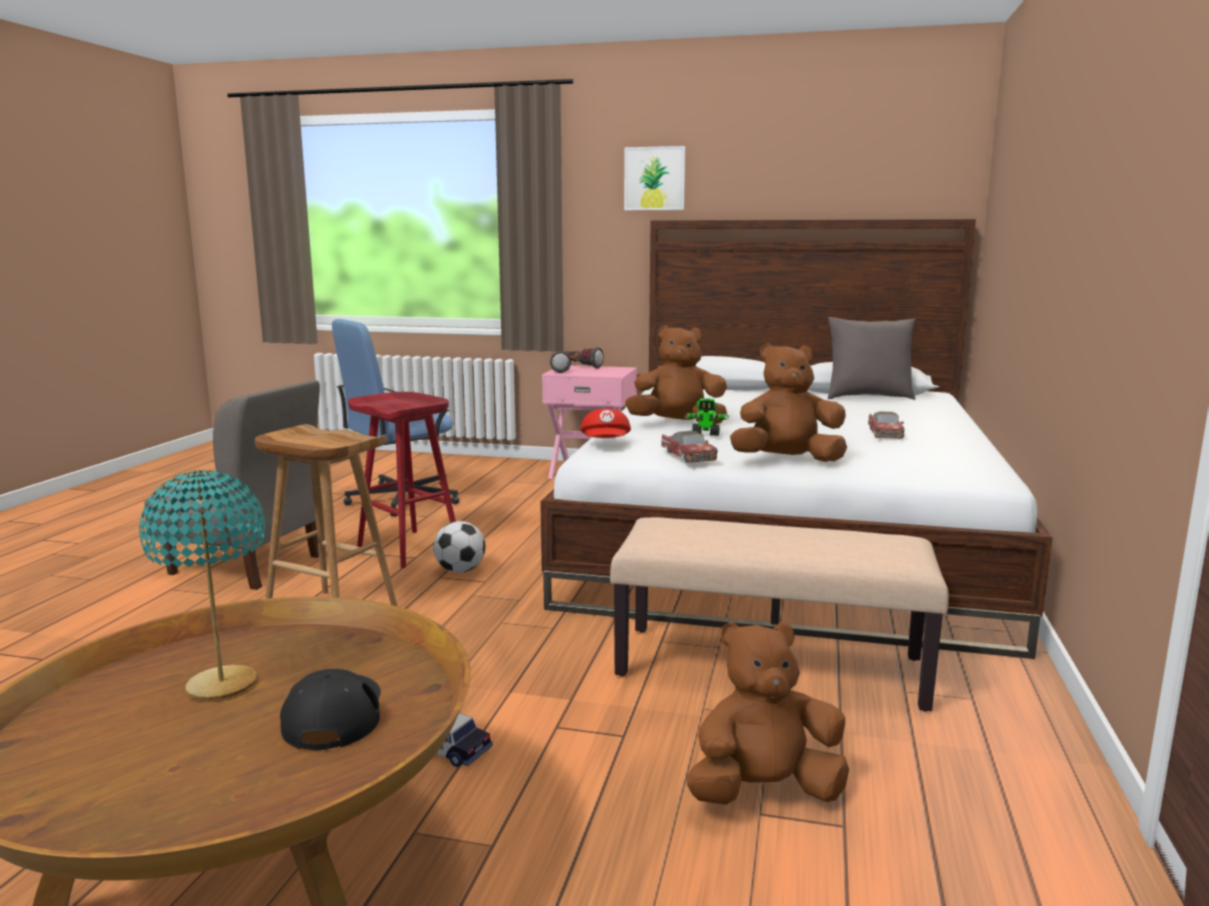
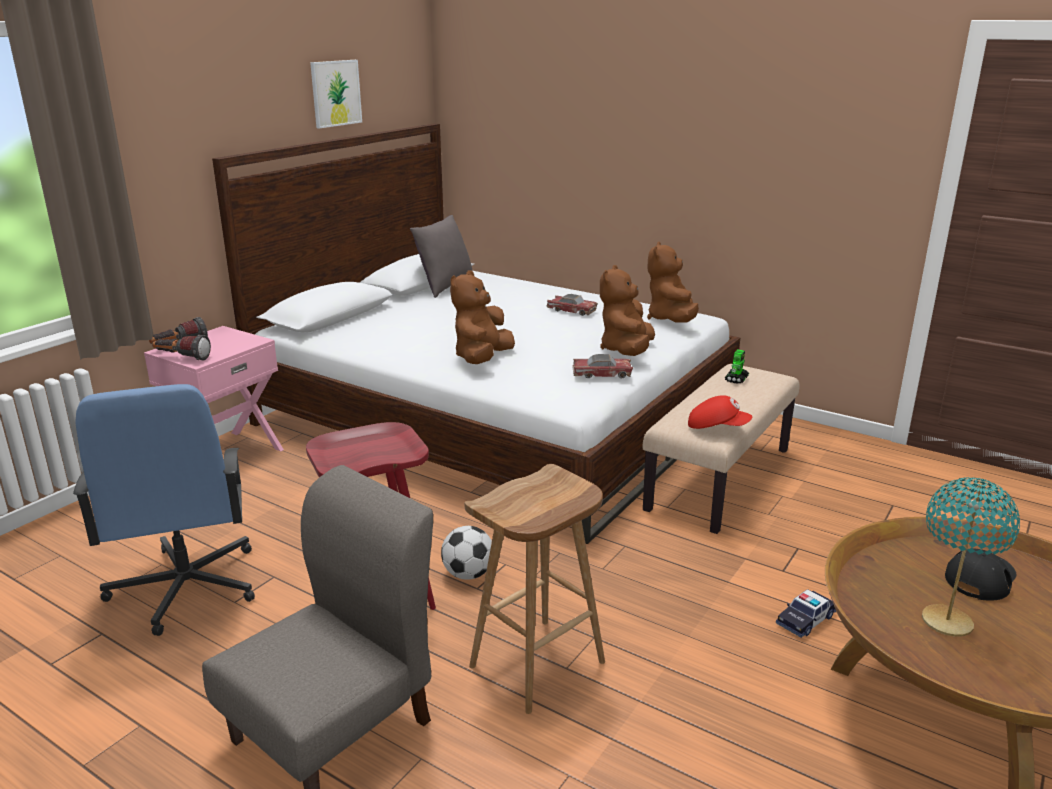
camera: 70 degrees left, 10 degrees up
black cap [280,669,381,750] -> black cap turned 120 degrees clockwise [945,548,1016,601]
red cap [580,409,631,438] -> red cap moved to [688,395,752,429]
picture [624,146,685,210] -> picture moved to [310,60,362,129]
toy robot [684,398,729,436] -> toy robot moved to [725,349,749,384]
brown plush toy [686,621,849,805] -> brown plush toy moved to [647,242,699,322]

